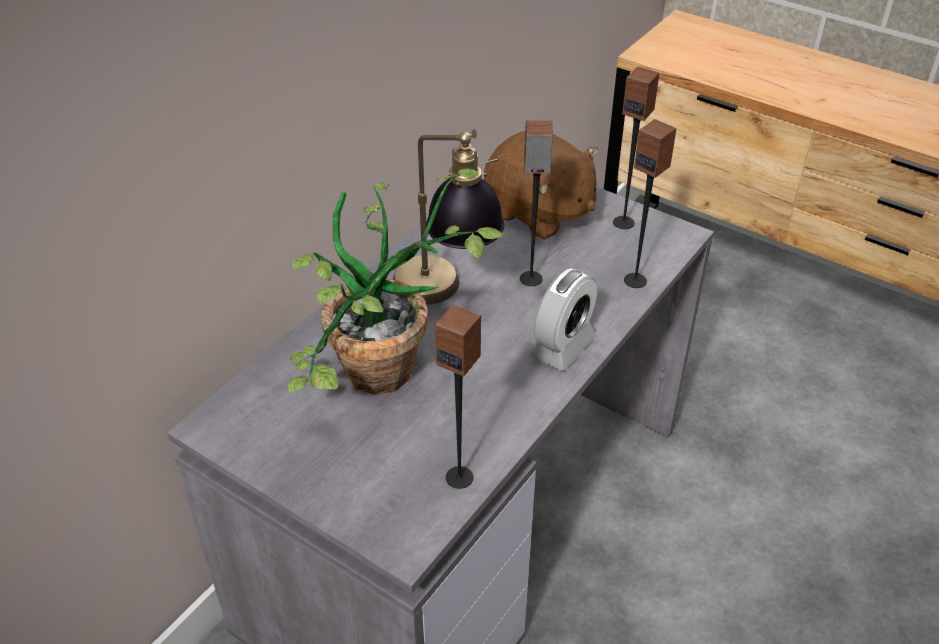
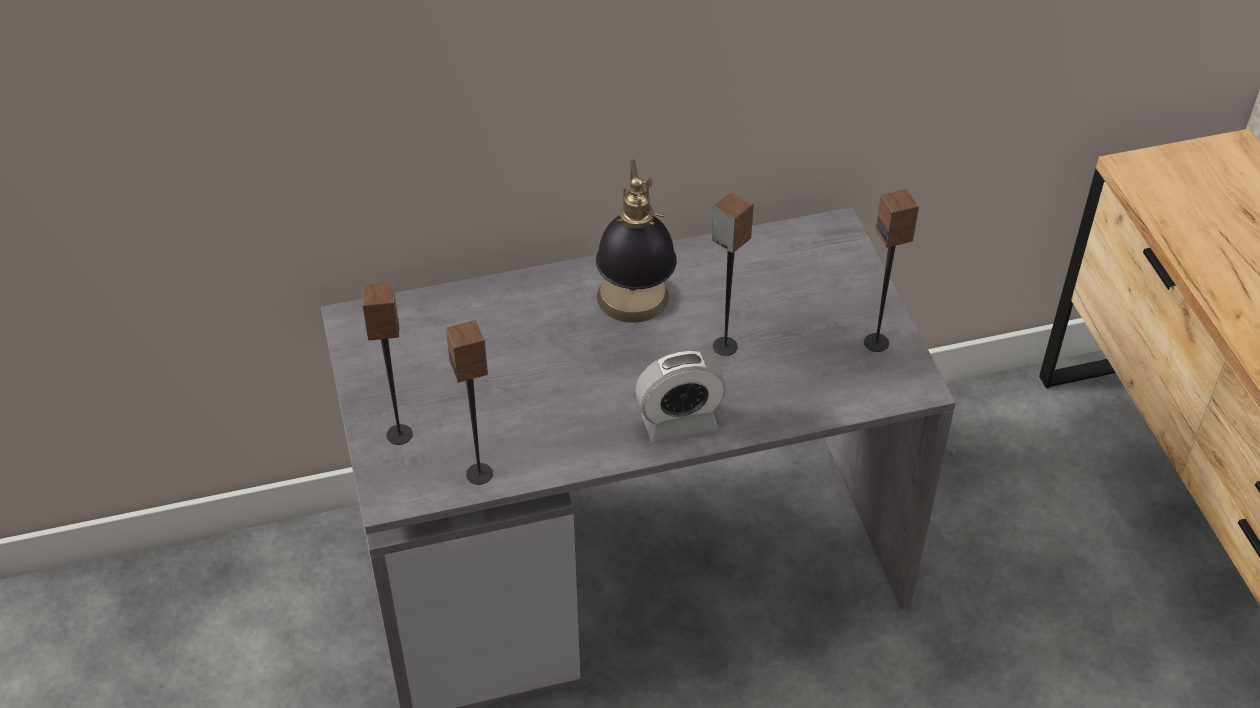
camera: 40 degrees right, 5 degrees up
potted plant [288,168,504,395] -> none
brown plush toy [484,131,598,240] -> none
speaker [624,119,677,288] -> speaker moved to [362,282,413,445]

